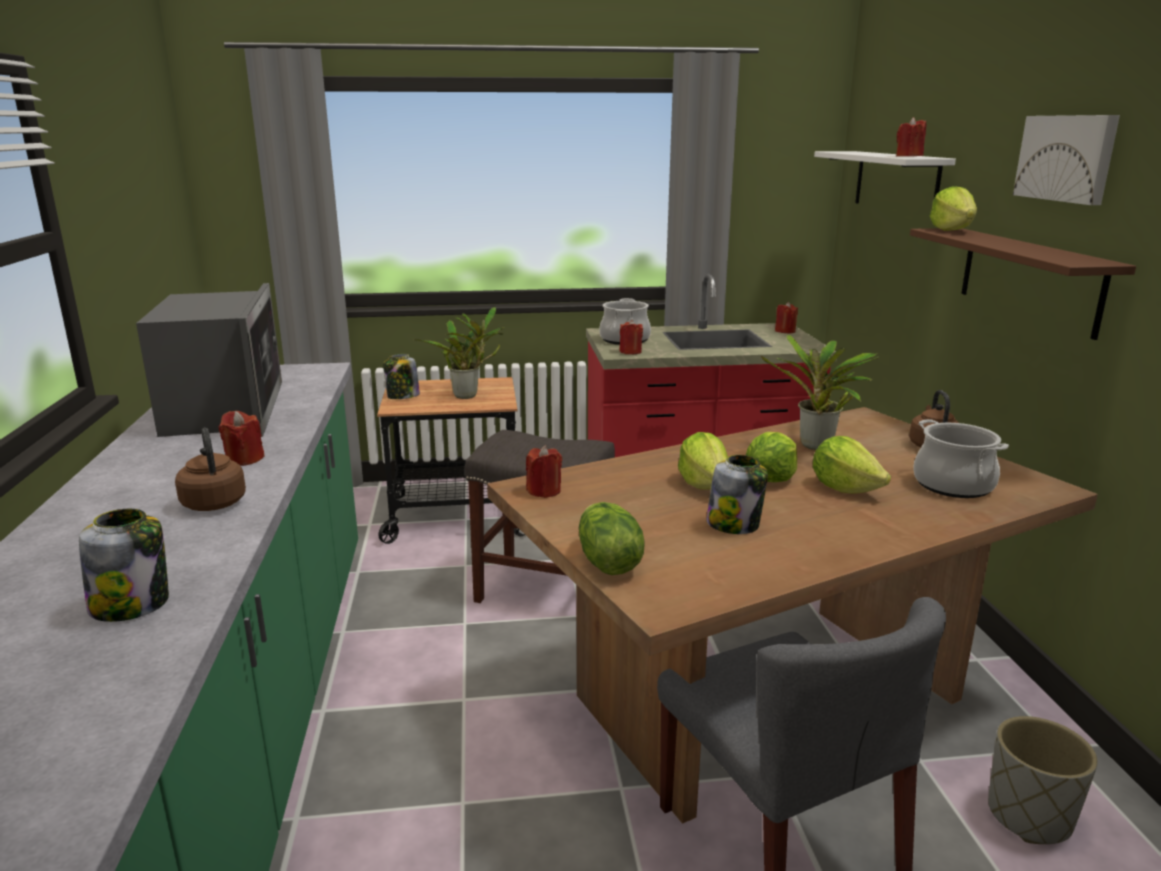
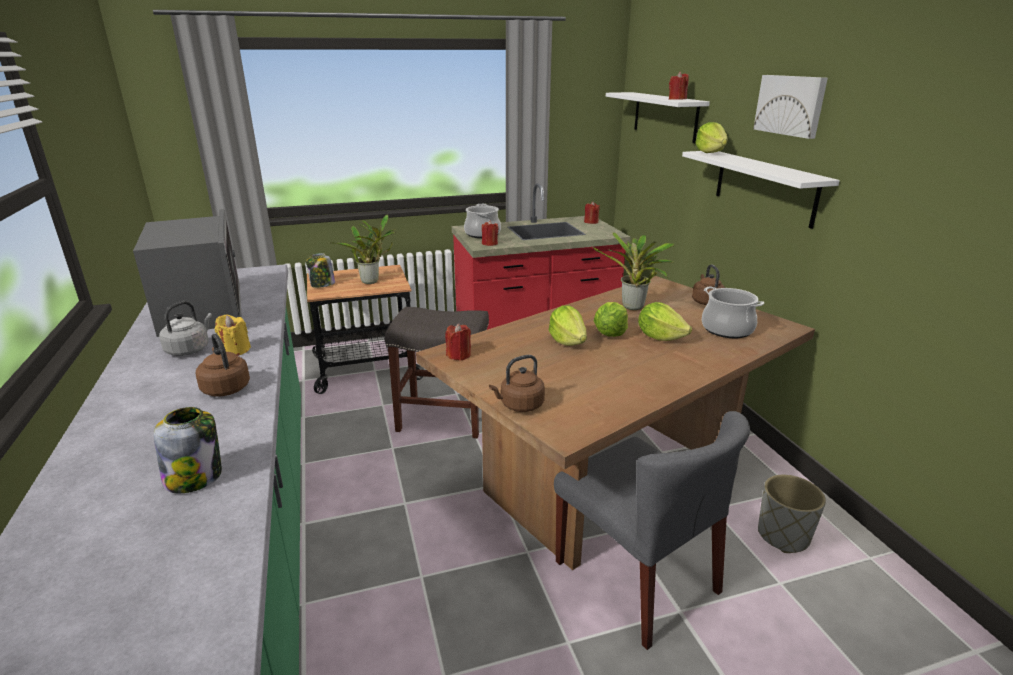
camera: 10 degrees left, 5 degrees up
red candle [219,411,265,466] -> yellow candle [214,314,251,356]
lettuce [579,502,644,575] -> brown kettle [489,355,545,412]
jar [707,455,768,534] -> none
brown shelf [910,228,1136,340] -> white shelf [682,151,840,229]
none -> grey kettle [159,301,212,356]

